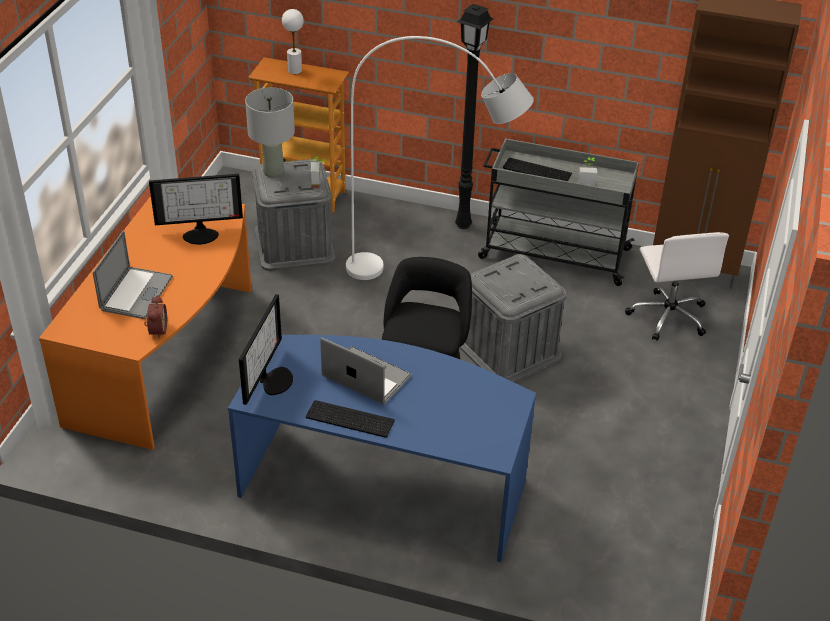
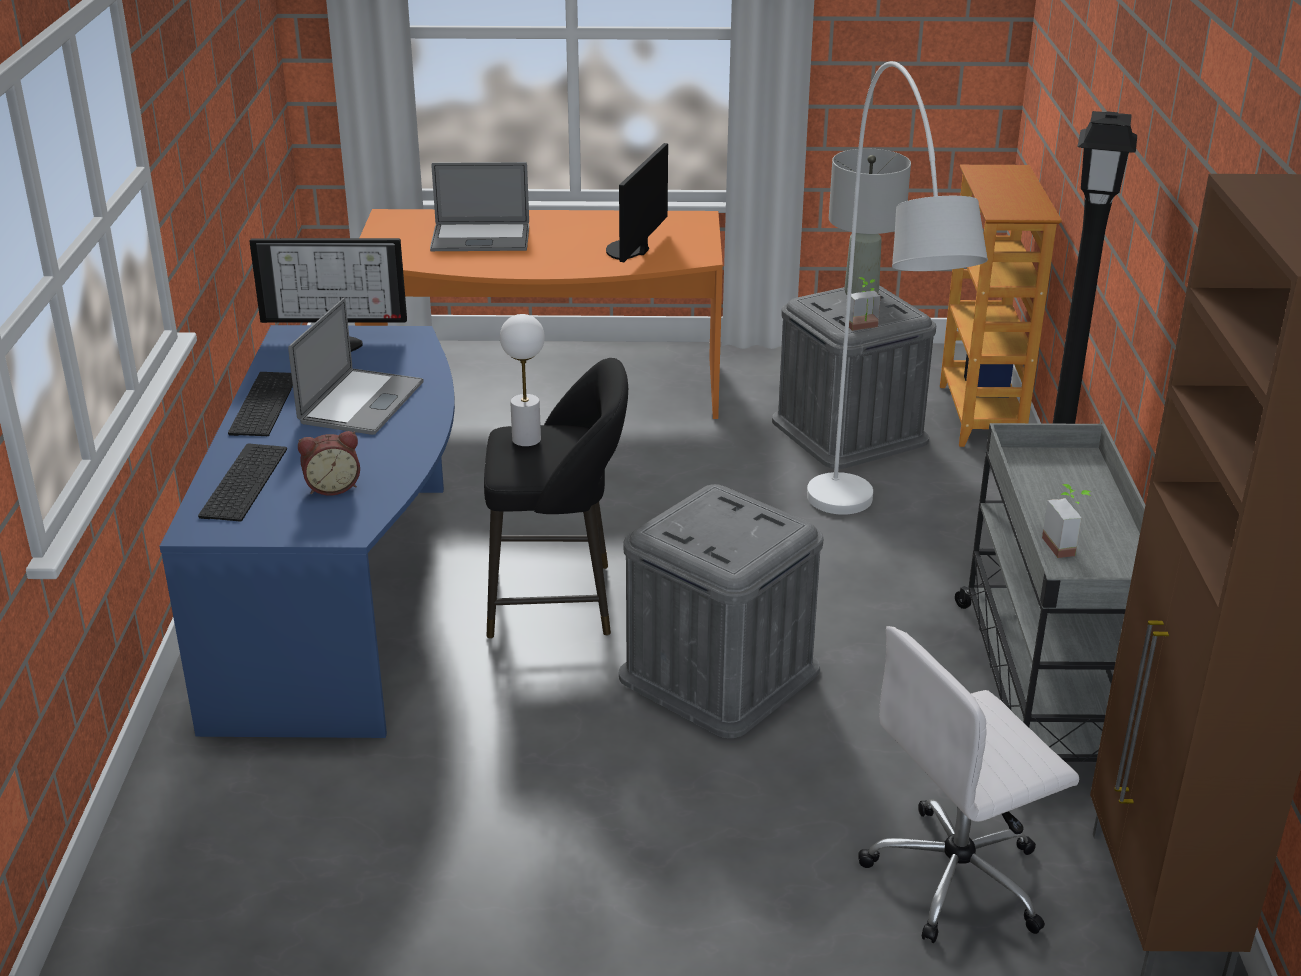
camera: 75 degrees right, 10 degrees down
alarm clock [144,295,167,339] -> alarm clock moved to [298,431,360,496]
monitor [149,174,243,245] -> monitor turned 45 degrees clockwise [606,143,668,262]
white table lamp [282,9,304,74] -> white table lamp moved to [500,314,545,447]
keyboard [503,158,572,181] -> keyboard moved to [198,443,287,521]

